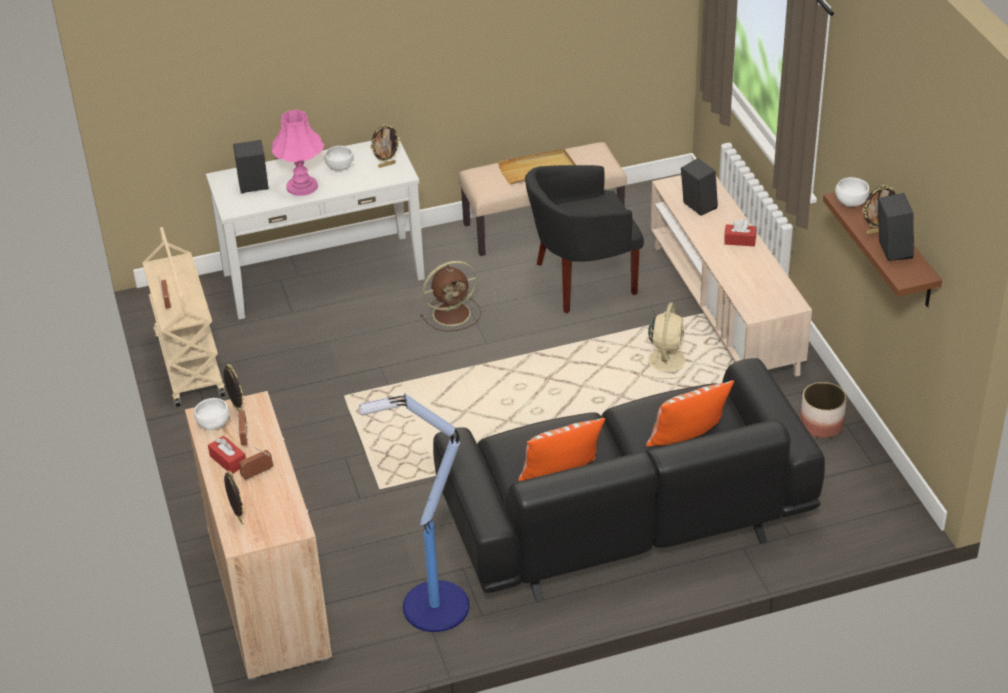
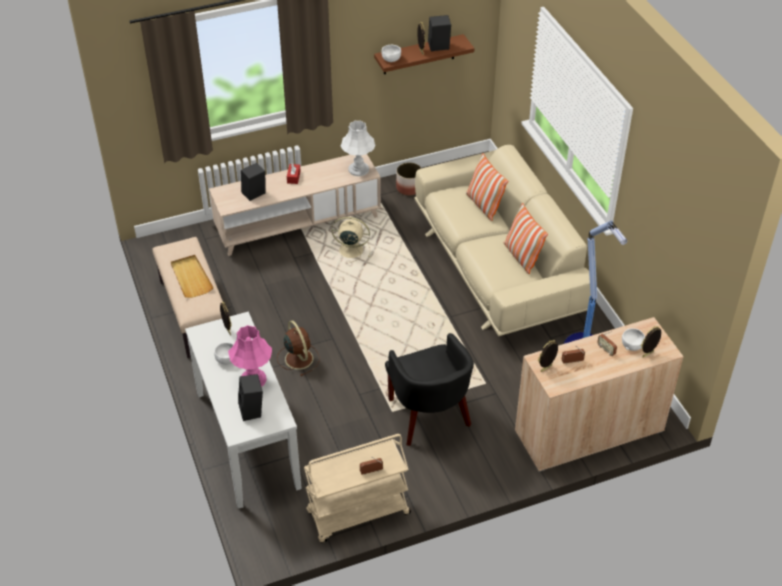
camera: 95 degrees left, 5 degrees up
white bowl [194,398,230,430] -> white bowl moved to [622,328,645,351]
red tissue box [208,436,246,474] -> none
black sofa [433,358,825,602] -> beige sofa [414,145,591,336]
black armchair [525,165,644,314] -> black armchair moved to [385,333,474,446]
none -> white table lamp [340,121,376,176]

